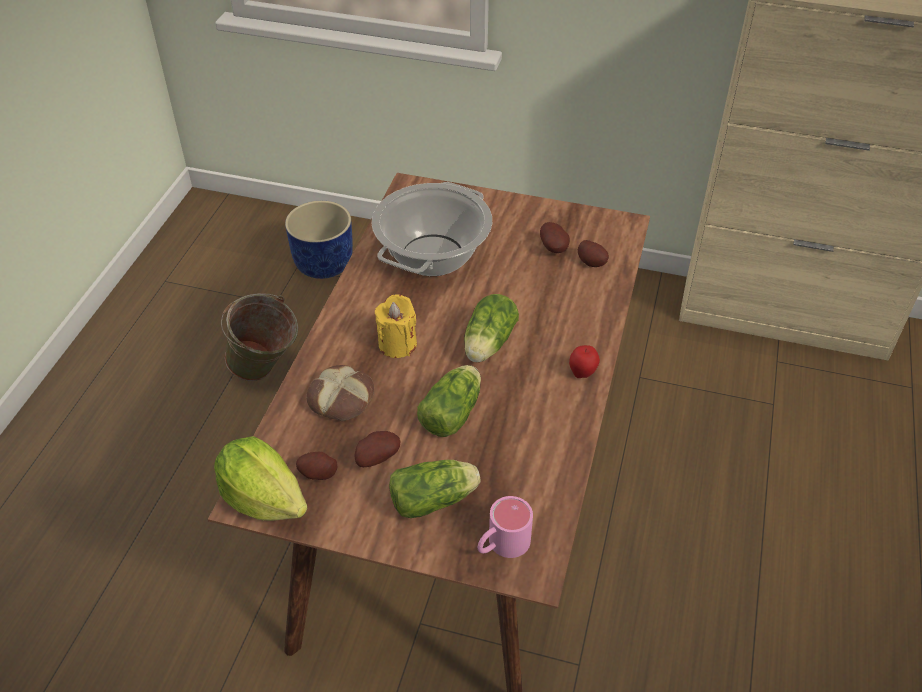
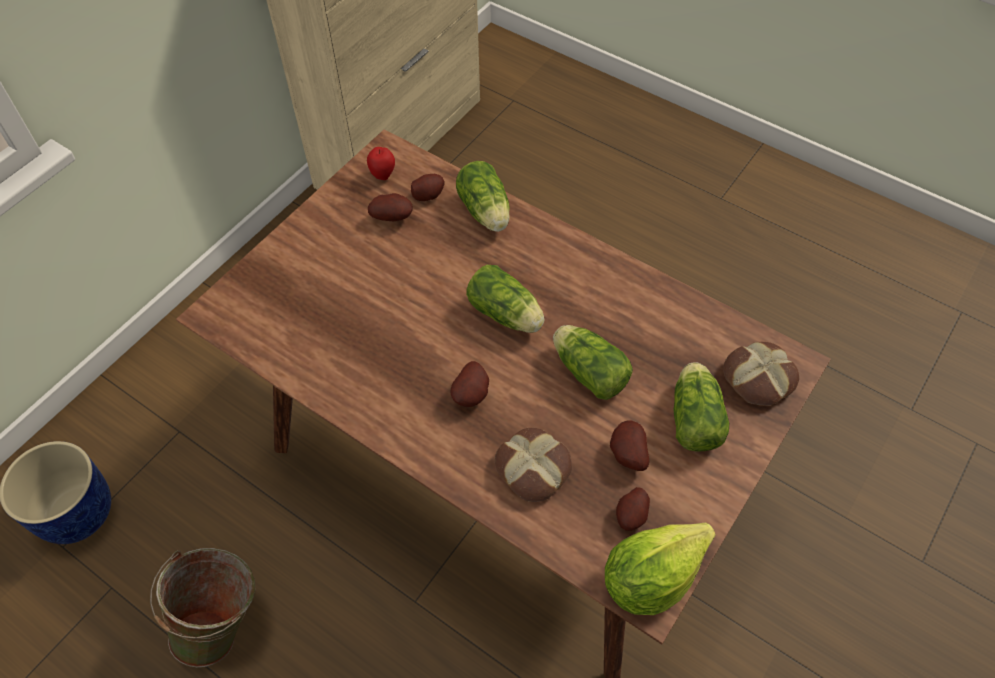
camera: 70 degrees left, 10 degrees up
cooking pot [371,182,492,276] -> none
yellow candle [375,294,417,358] -> potato [451,361,489,407]
pink mug [477,496,533,558] -> bread [723,342,800,406]
apple [569,345,600,378] -> apple moved to [367,147,395,180]
none -> lettuce [456,161,510,232]

